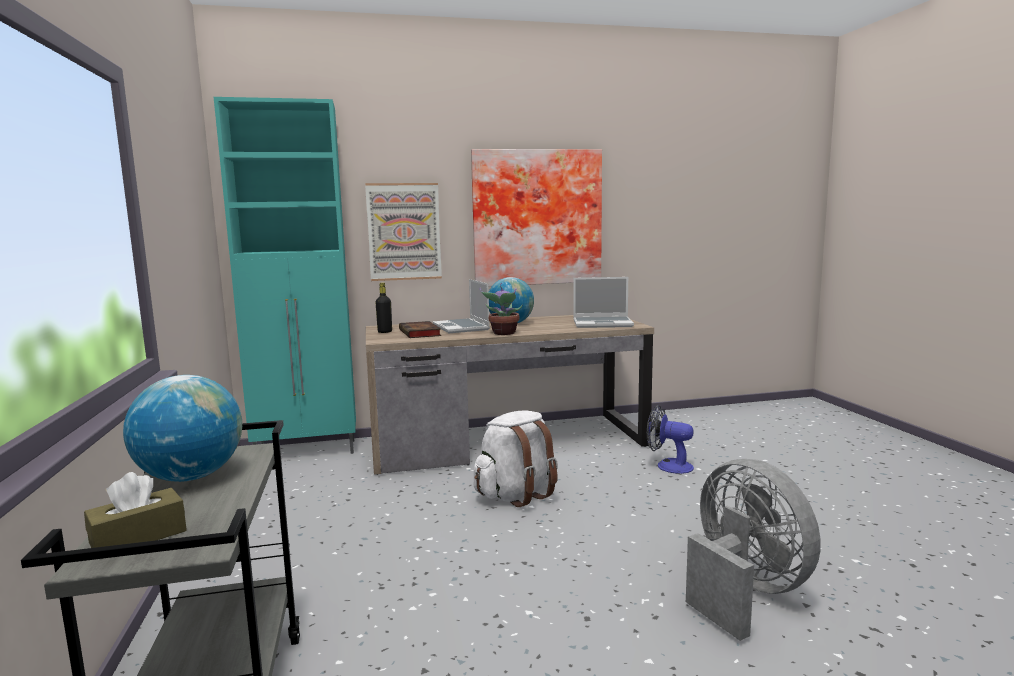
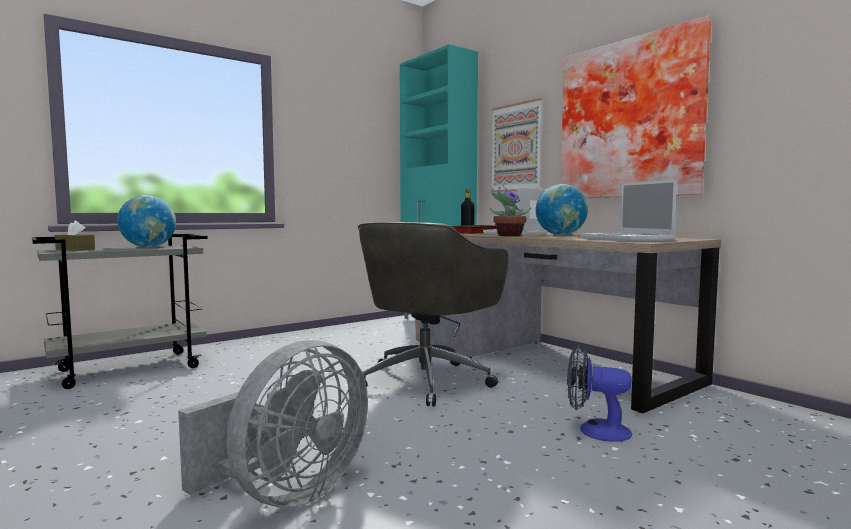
camera: 65 degrees right, 5 degrees down
white backpack [474,411,558,507] -> grey office chair [358,222,508,407]
fan [647,405,694,474] -> fan turned 75 degrees counterclockwise [567,345,632,442]

